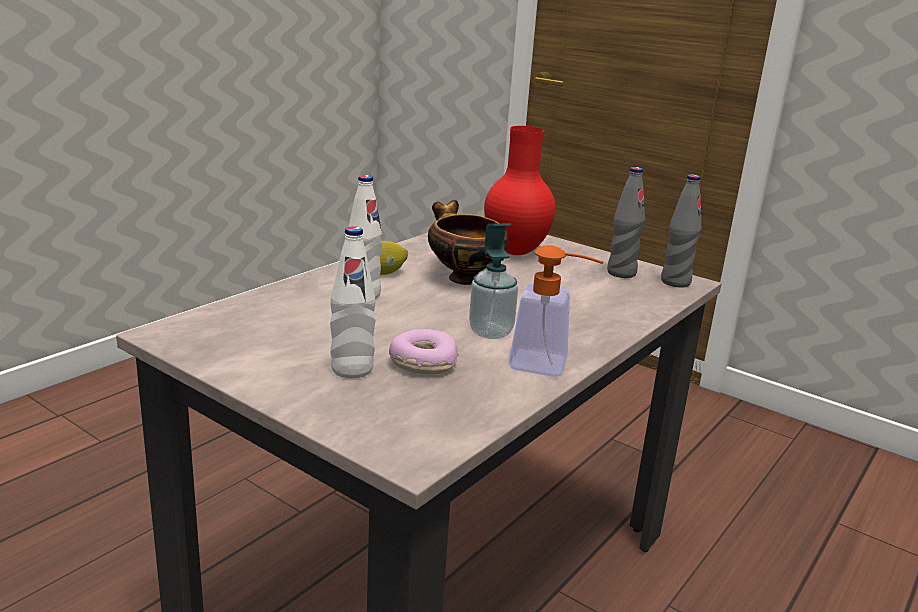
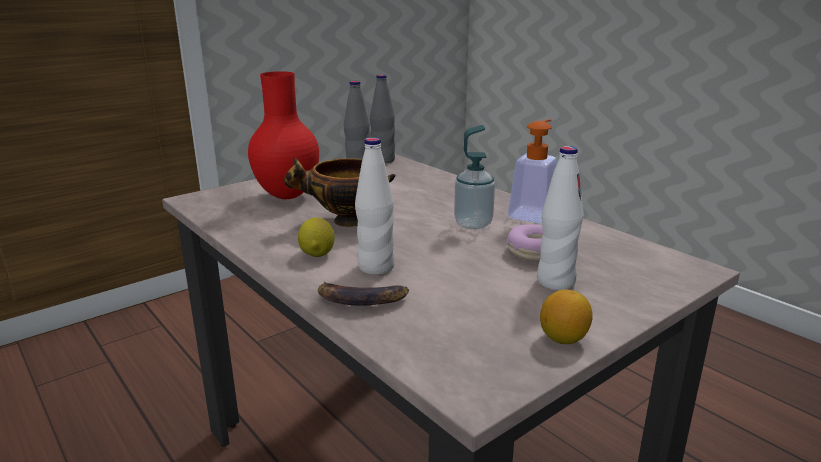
camera: 75 degrees left, 0 degrees up
none -> banana [318,281,409,306]
none -> lemon [540,289,593,344]

